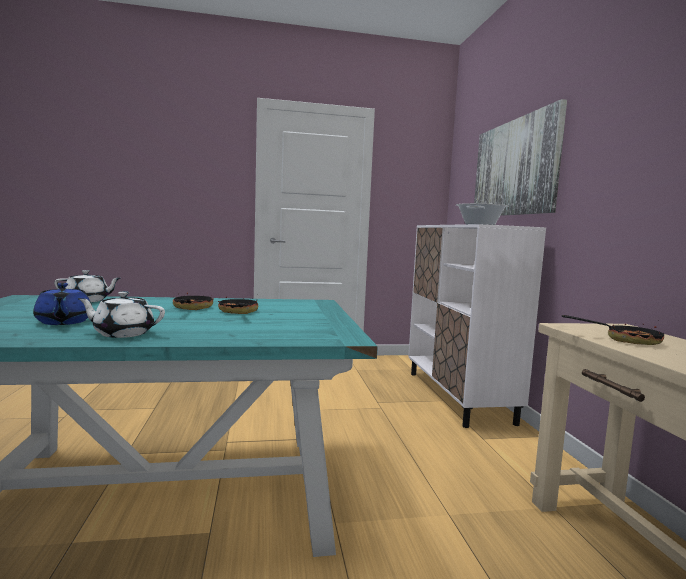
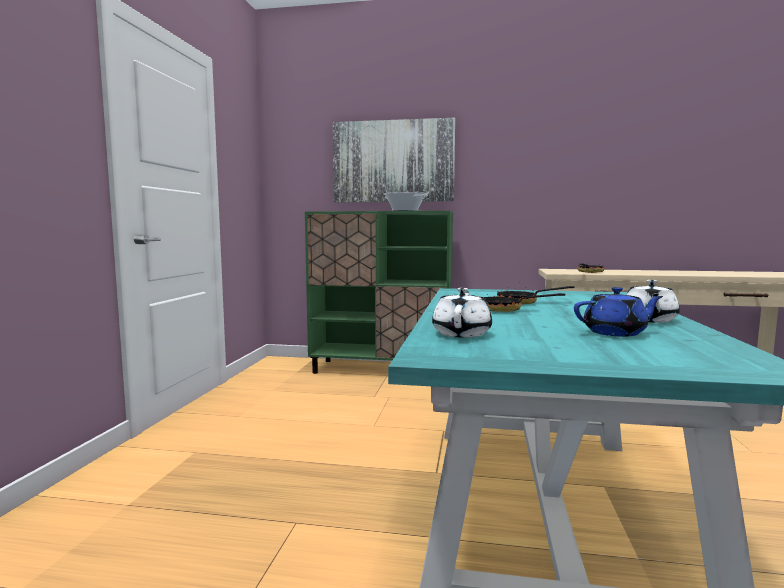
camera: 70 degrees left, 0 degrees up
white cabinet [408,224,546,428] -> green cabinet [305,211,453,374]

